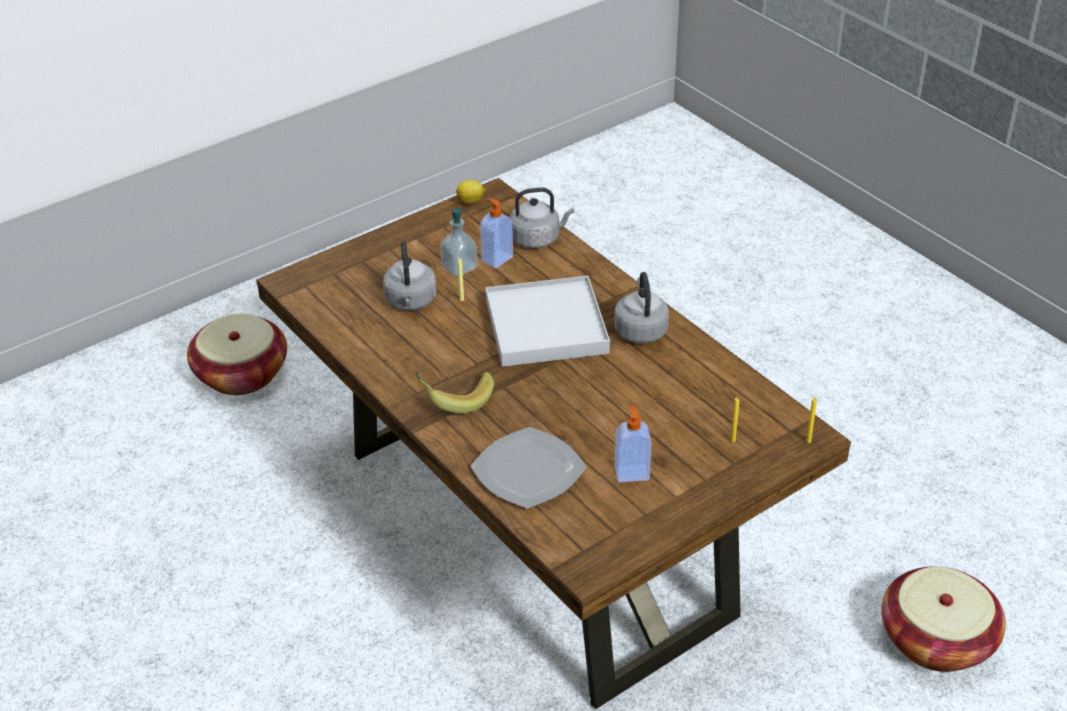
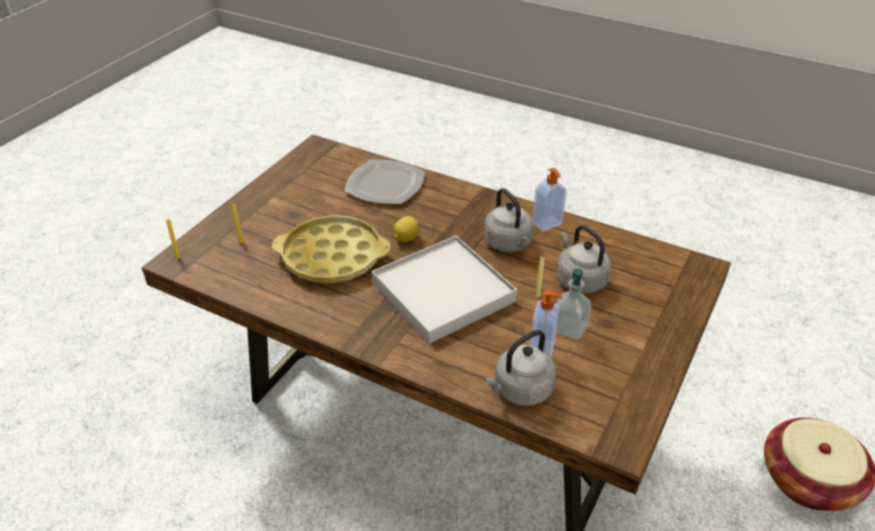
camera: 155 degrees right, 0 degrees up
banana [414,371,494,414] -> none
lemon [456,180,485,204] -> lemon moved to [393,216,419,242]
grey kettle [614,272,669,343] -> grey kettle moved to [484,188,534,252]
soap dispenser [615,405,651,482] -> soap dispenser moved to [533,168,567,231]
basket [881,567,1006,672] -> none
none -> yellow tray [272,215,390,283]

